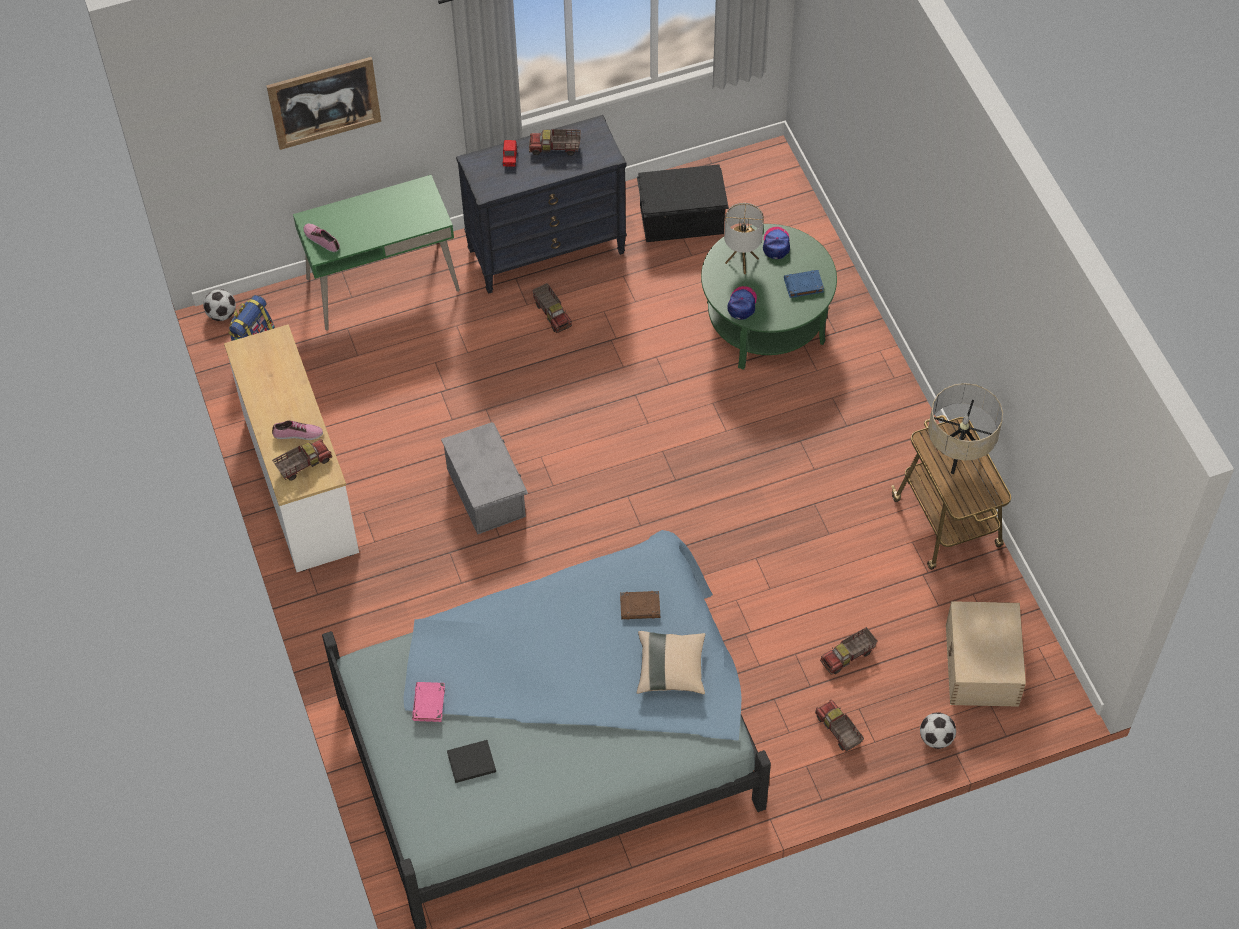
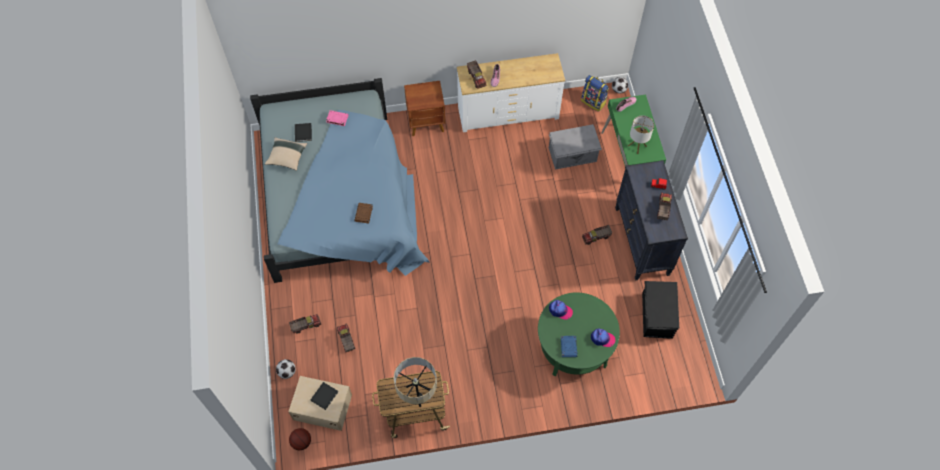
camera: 100 degrees right, 5 degrees up
picture [266,57,381,150] -> none
grey storage box [441,422,528,534] -> grey storage box moved to [549,124,602,170]
beige pillow [637,631,705,694] -> beige pillow moved to [265,137,307,171]
table lamp [724,203,764,274] -> table lamp moved to [628,115,654,154]
none -> basketball [289,428,311,450]
none -> black book [311,382,338,410]
none -> brown nightstand [404,81,445,136]

